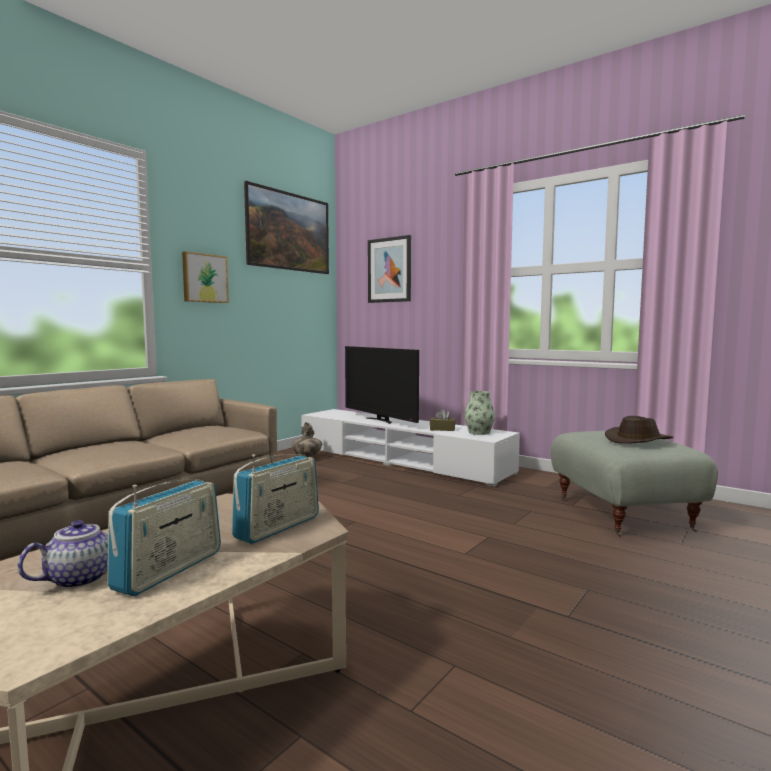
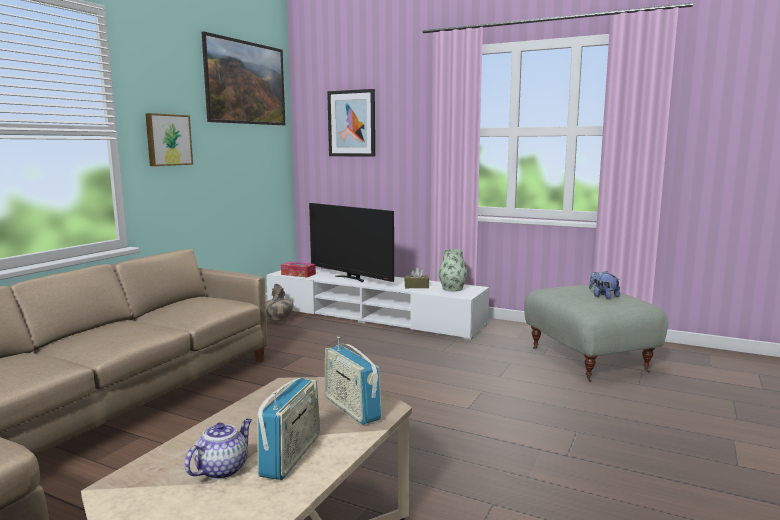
camera: 10 degrees left, 5 degrees up
radio [232,454,319,544] -> radio turned 120 degrees clockwise [325,337,382,425]
brown hat [605,416,674,444] -> plush toy [589,271,620,299]
none -> tissue box [281,262,316,277]

